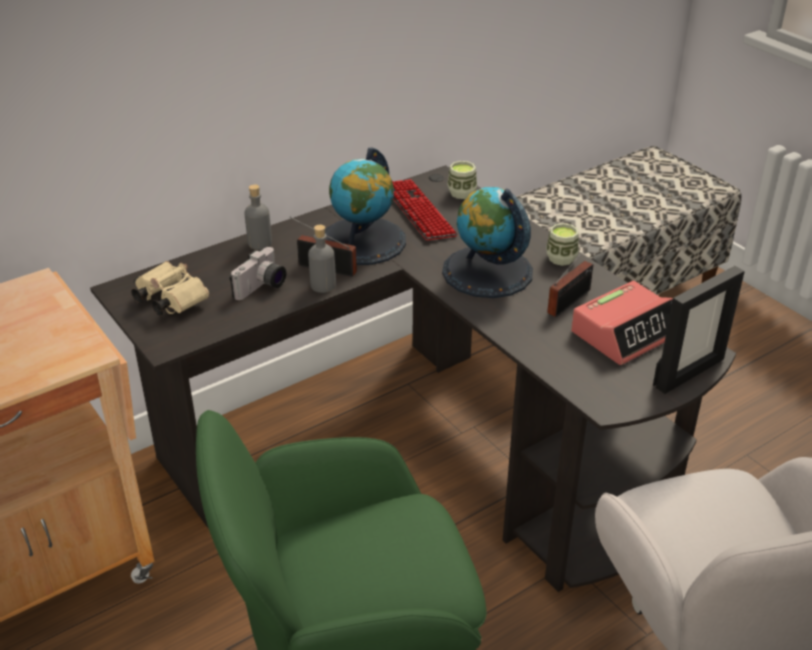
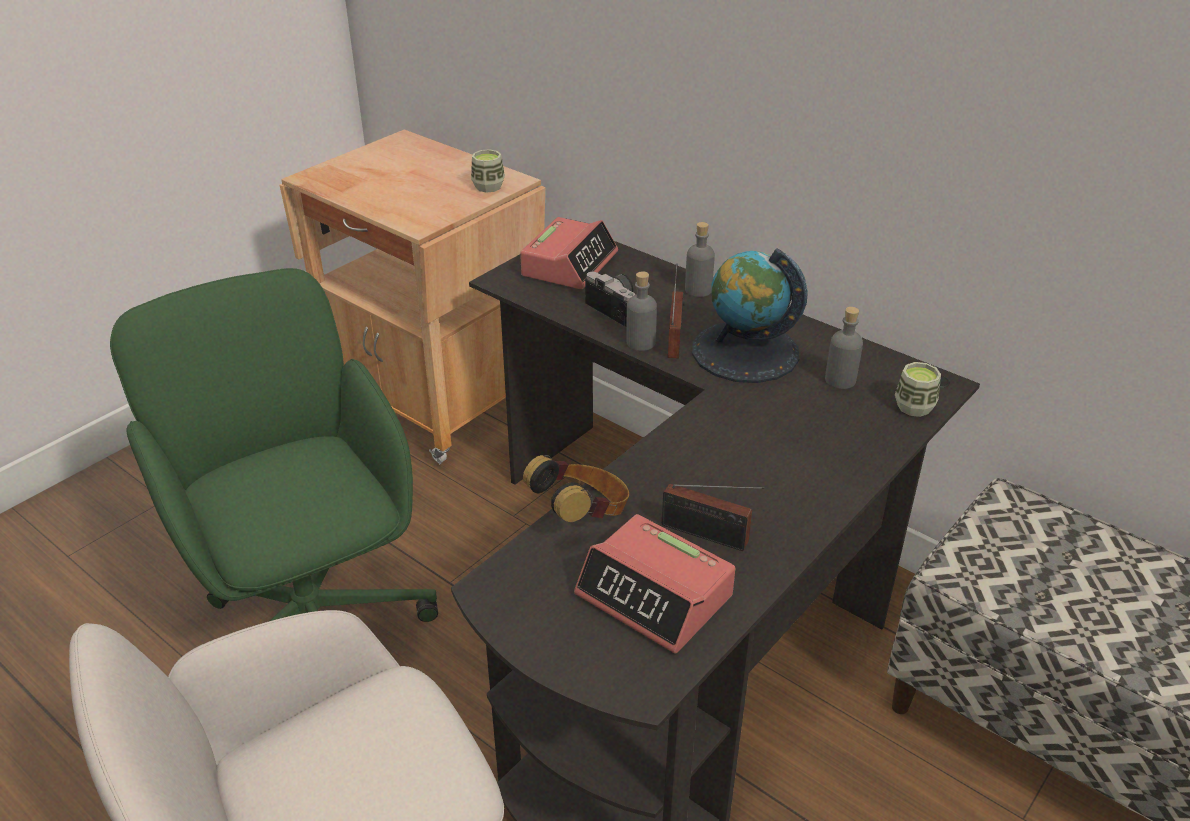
camera: 75 degrees right, 0 degrees up
beige binoculars [131,261,209,315] -> alarm clock [520,217,618,289]
camera [230,247,286,300] -> camera turned 150 degrees counterclockwise [585,272,636,327]
keyboard [392,179,458,240] -> grey bottle [825,307,863,389]
globe [442,187,533,298] -> none
cup [546,223,579,266] -> cup moved to [471,149,505,193]
picture frame [653,266,745,394] -> none
none -> headphones [523,455,629,522]

